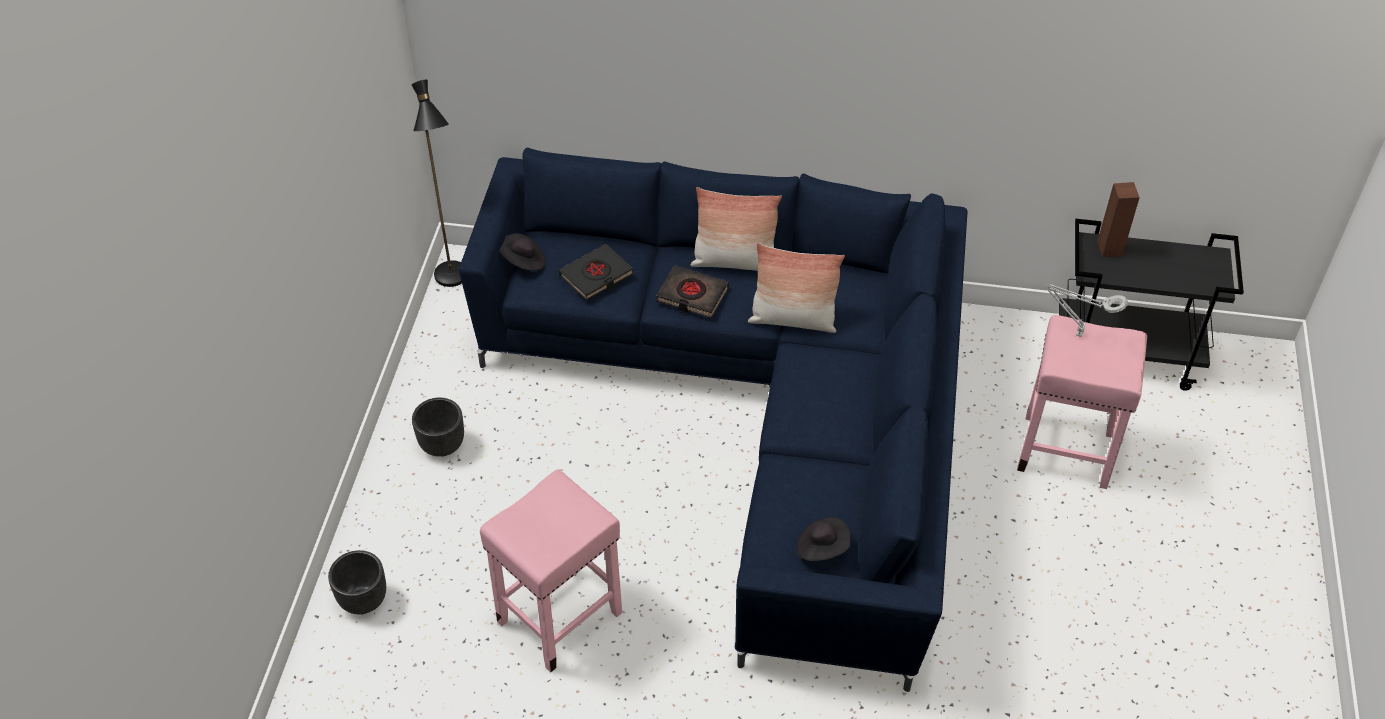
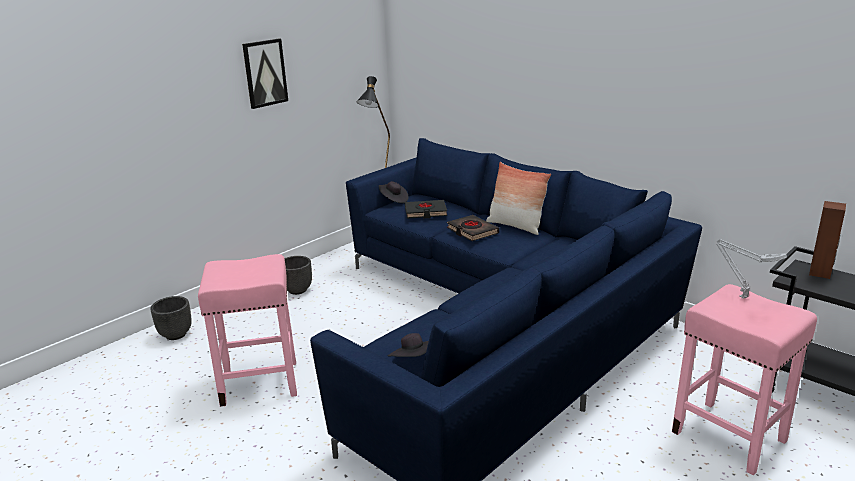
camera: 35 degrees right, 25 degrees down
pillow [748,243,845,333] -> none
none -> picture [242,39,288,109]

